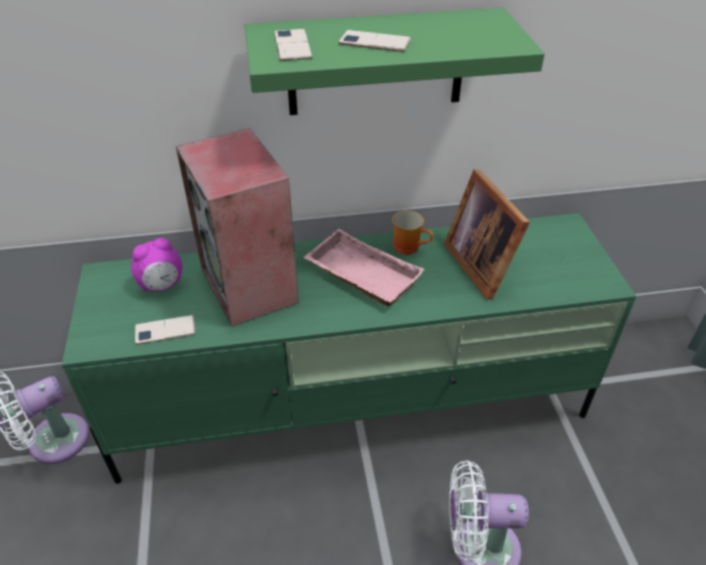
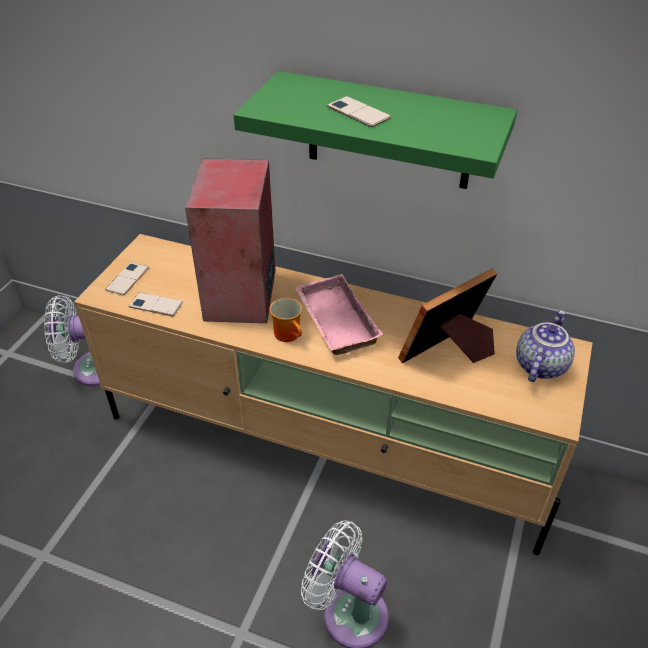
camera: 30 degrees right, 0 degrees up
green tv stand [62,213,637,484] -> beige tv stand [74,234,592,555]
alarm clock [131,238,182,292] -> none
phone [274,29,312,61] -> phone moved to [105,262,149,295]
mug [392,210,434,255] -> mug moved to [270,298,302,342]
picture frame [444,169,530,300] -> picture frame turned 45 degrees clockwise [398,268,497,363]
none -> teapot [516,310,575,382]

